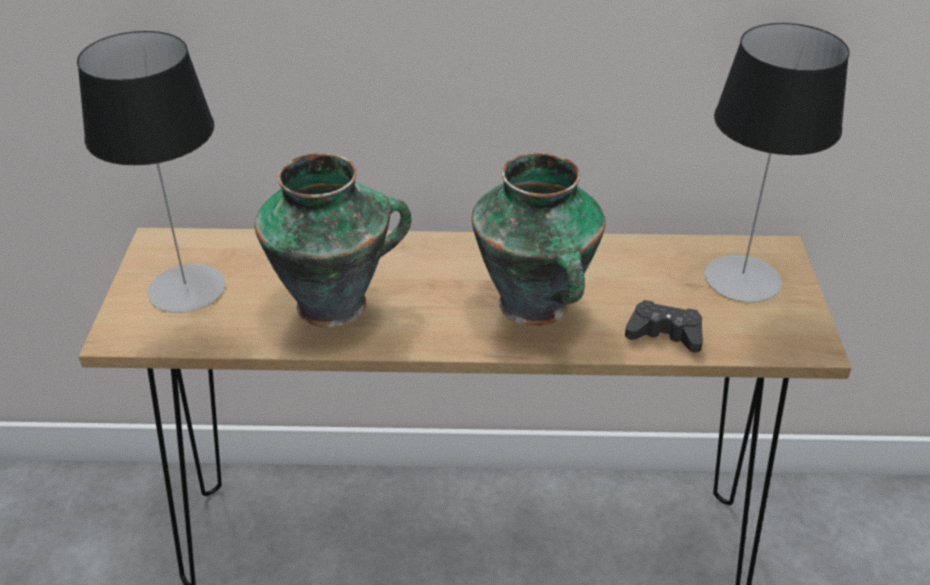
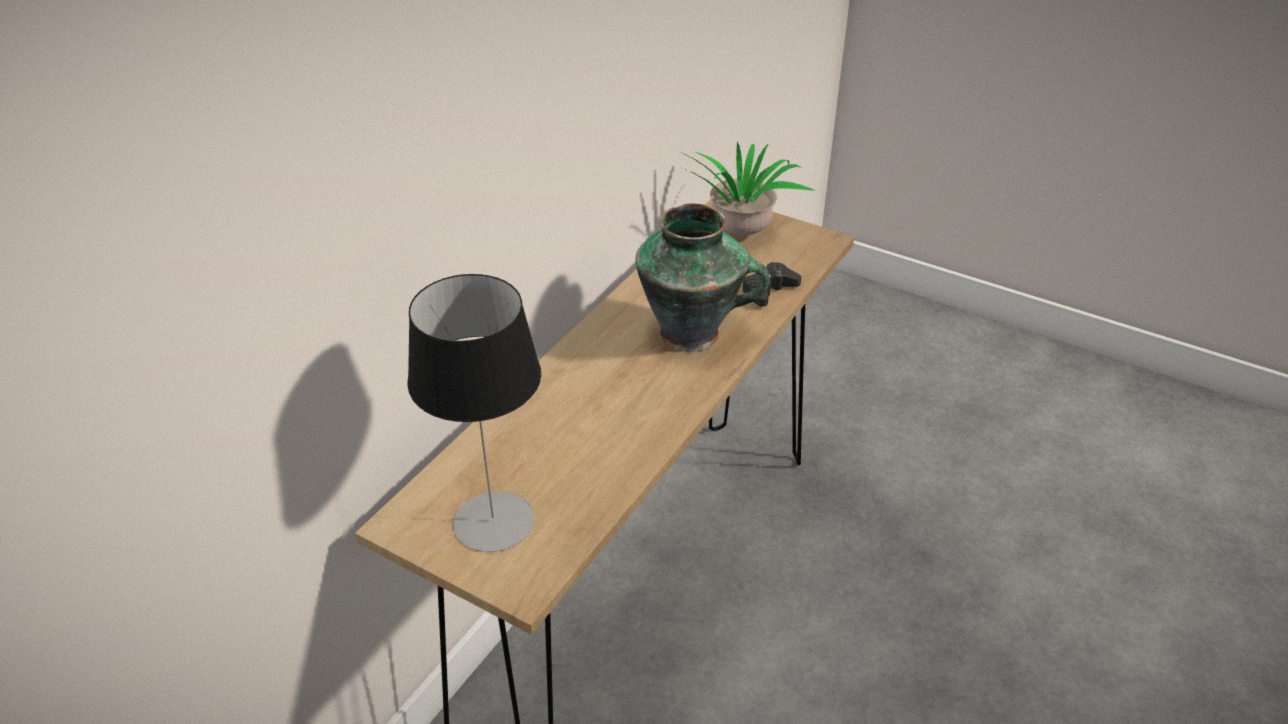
camera: 60 degrees left, 0 degrees up
vase [255,153,412,328] -> none
table lamp [705,23,849,302] -> potted plant [679,141,816,236]

